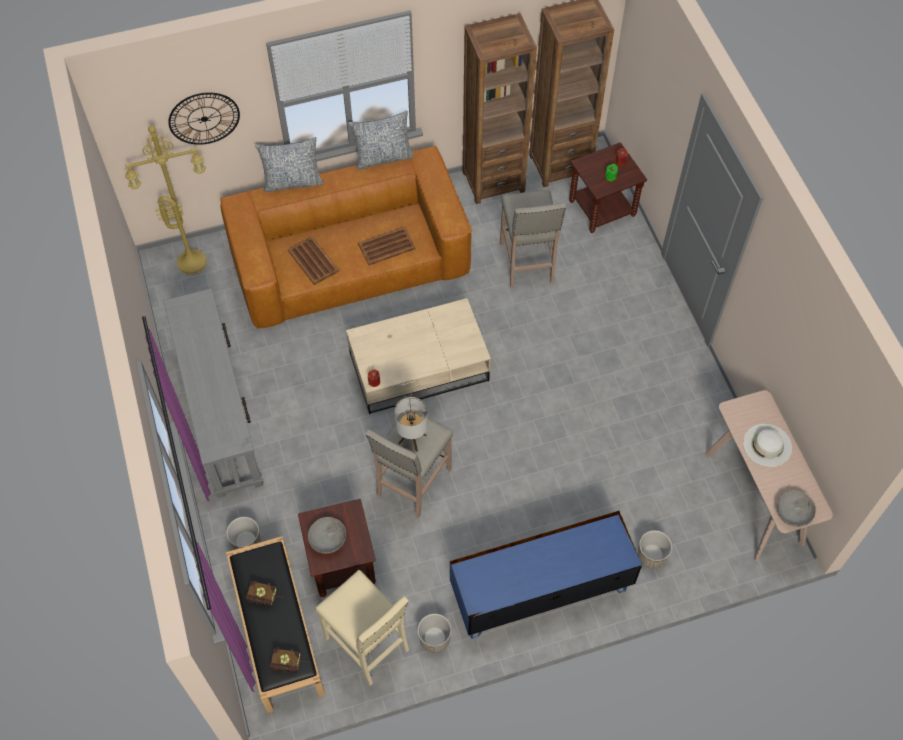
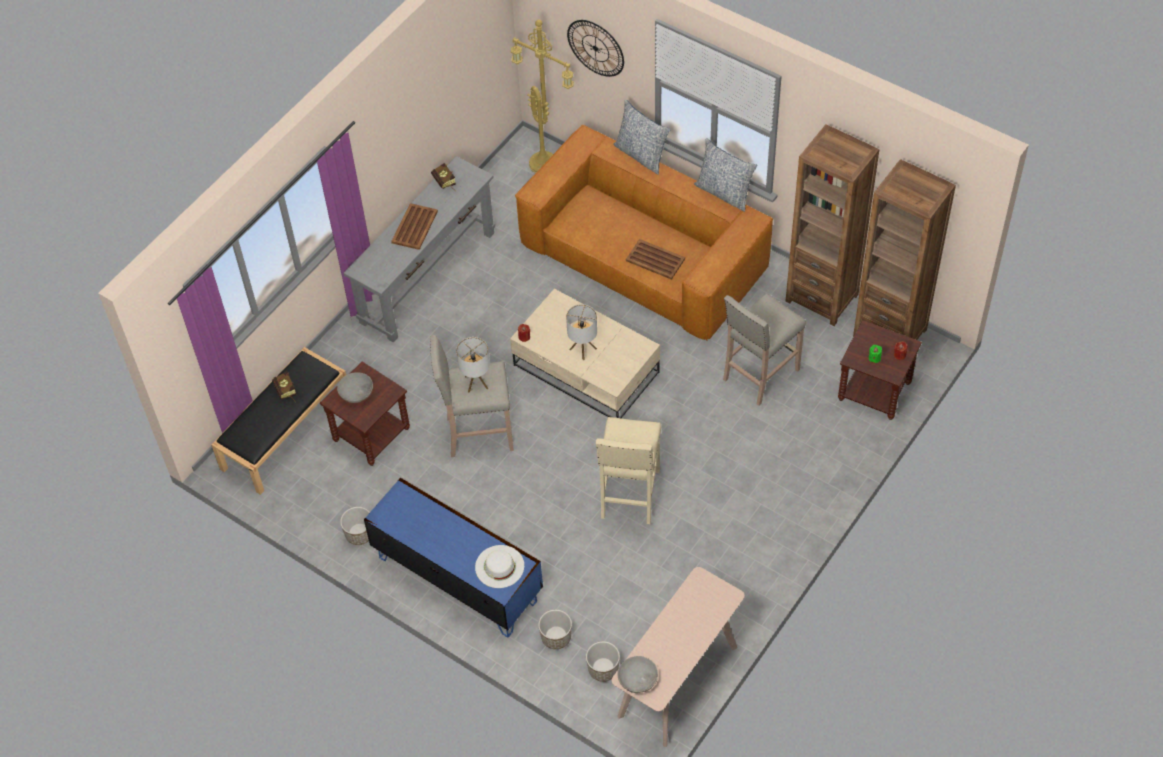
camera: 55 degrees right, 5 degrees down
planter [226,517,261,550] -> planter moved to [586,641,620,682]
book [270,647,308,673] -> book moved to [431,163,456,191]
brown tray [288,236,339,285] -> brown tray moved to [391,203,438,250]
beige stool [315,570,409,686] -> beige stool moved to [596,417,661,524]
white hat [743,424,792,467] -> white hat moved to [475,545,524,588]
none -> table lamp [566,304,597,360]

